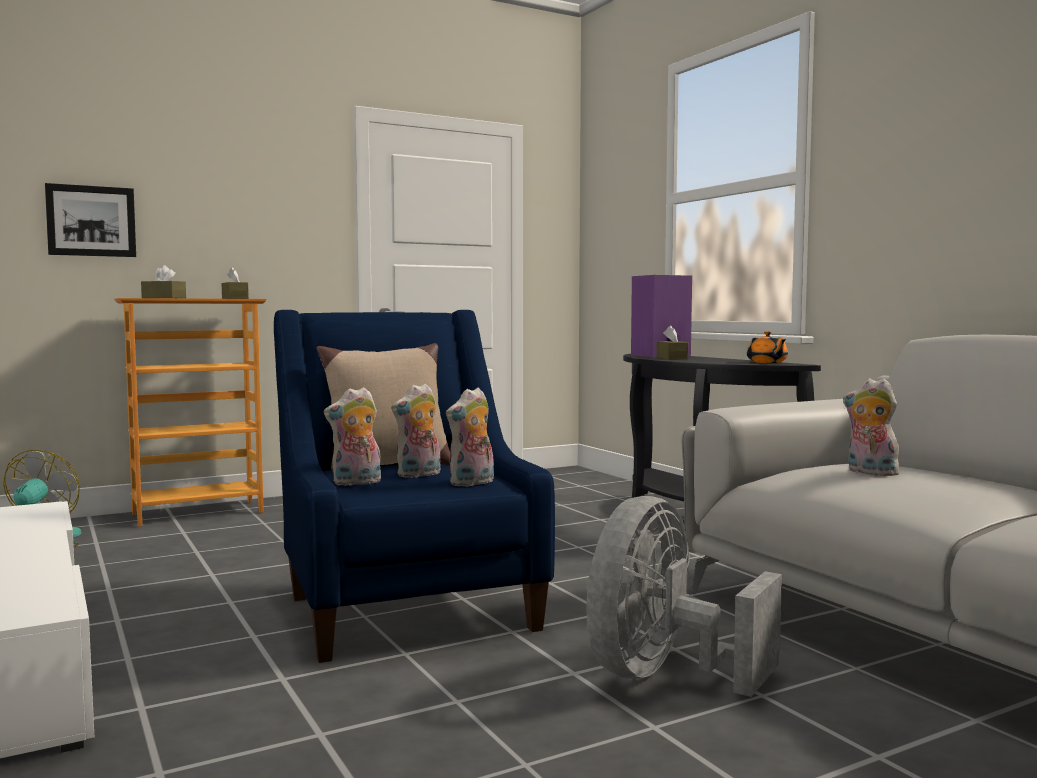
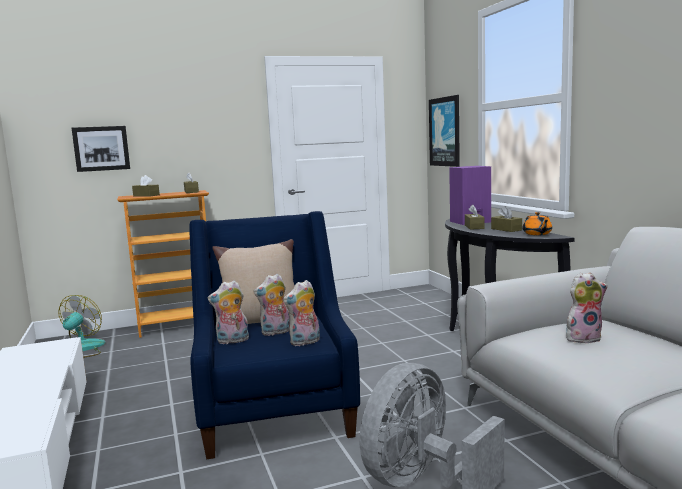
camera: 10 degrees right, 5 degrees up
plush toy [843,379,899,476] -> plush toy turned 120 degrees clockwise [566,272,608,343]
none -> picture [429,95,460,167]
none -> brown tissue box [491,206,522,232]

